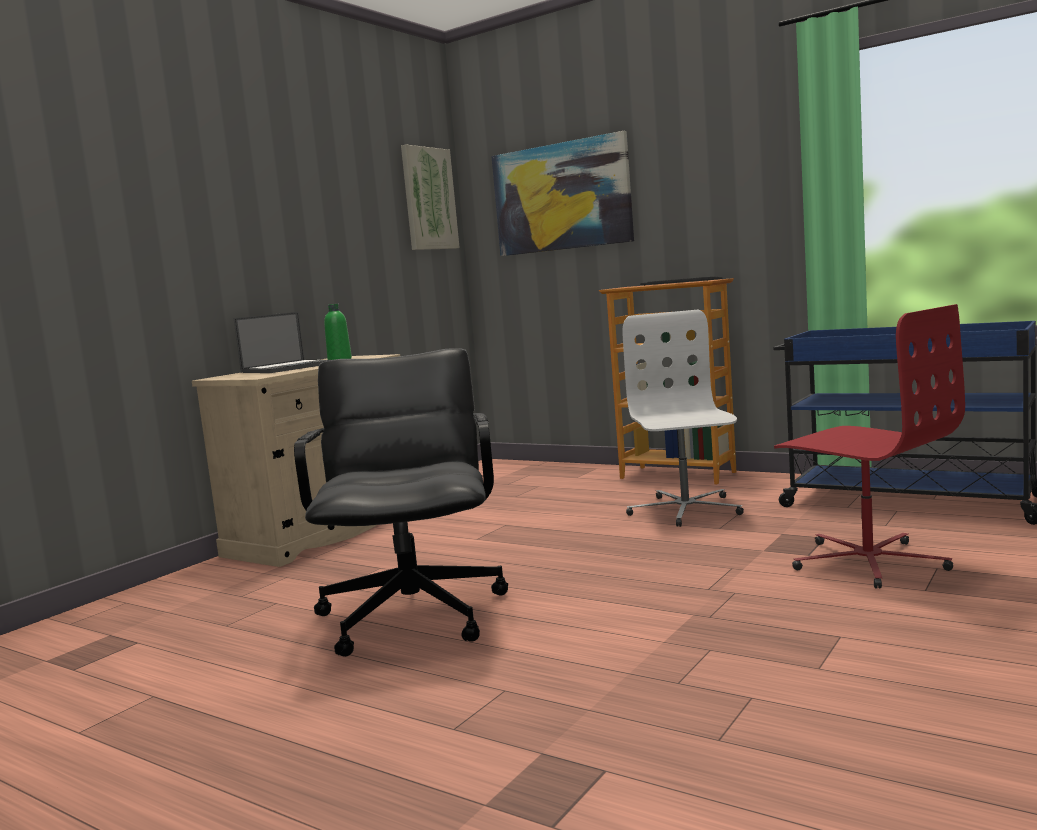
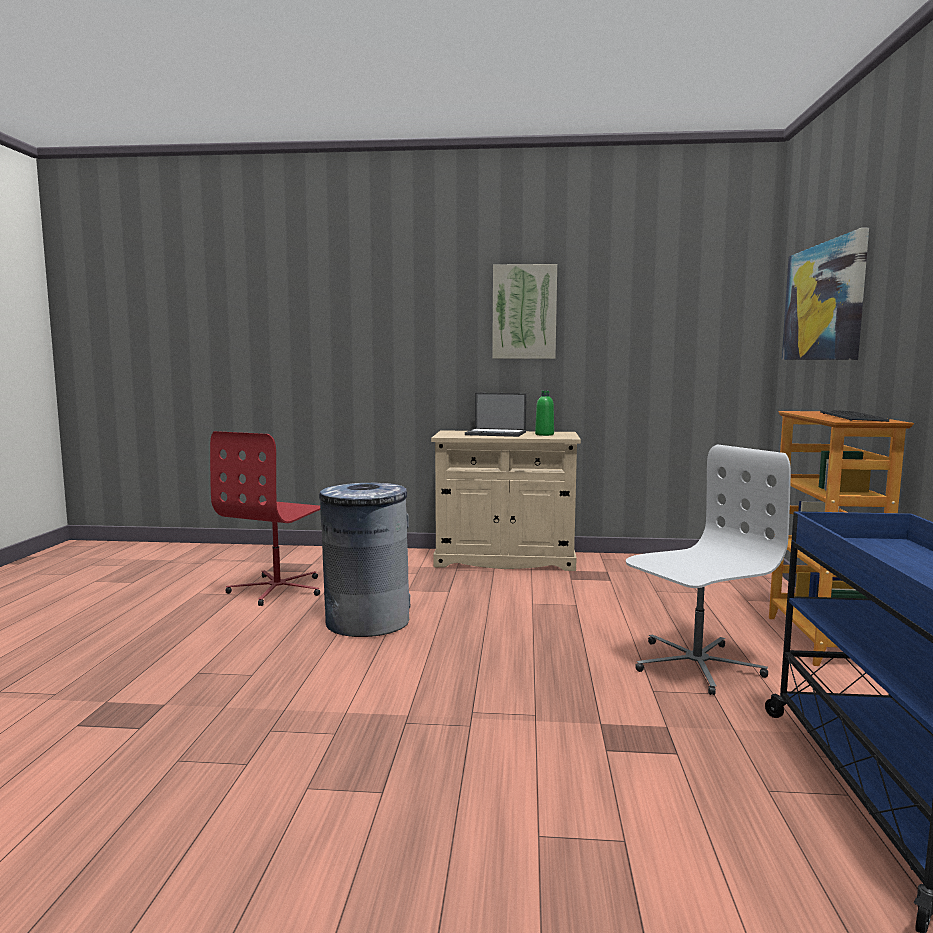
camera: 60 degrees right, 0 degrees up
black office chair [294,348,508,657] -> grey trash can [319,483,410,637]
picture [401,144,460,250] -> picture moved to [492,264,557,359]
red office chair [774,304,965,589] -> red office chair moved to [210,431,320,606]

